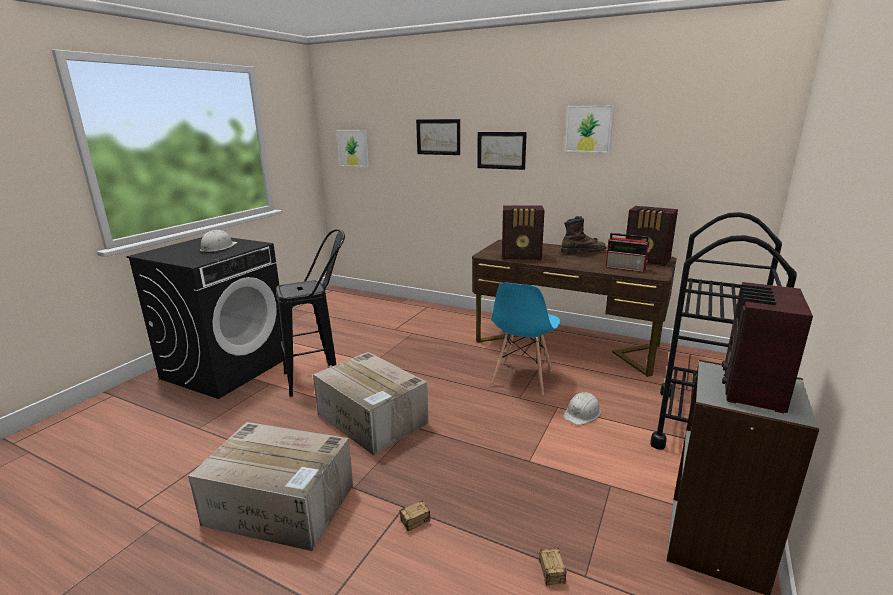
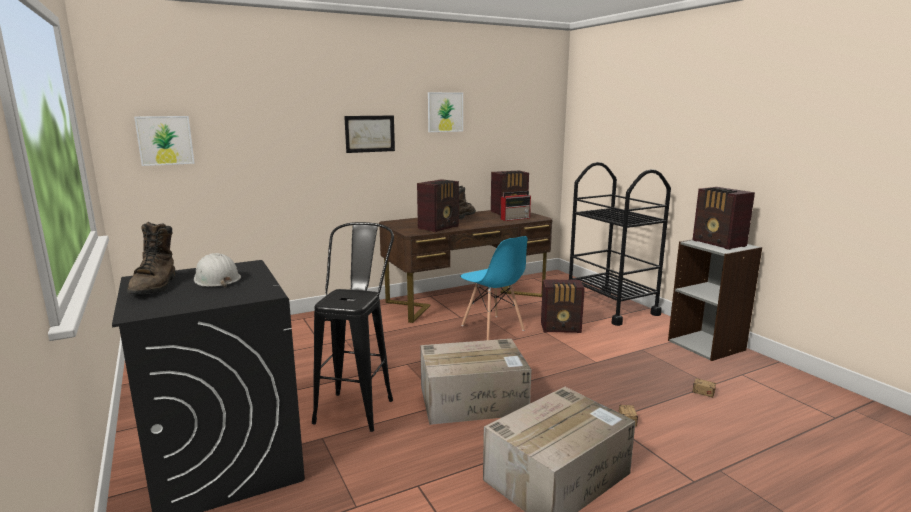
camera: 55 degrees left, 5 degrees down
picture [416,119,460,155] -> none
white hard hat [563,392,601,425] -> radio [541,279,585,333]
none -> brown boot [127,222,176,294]

